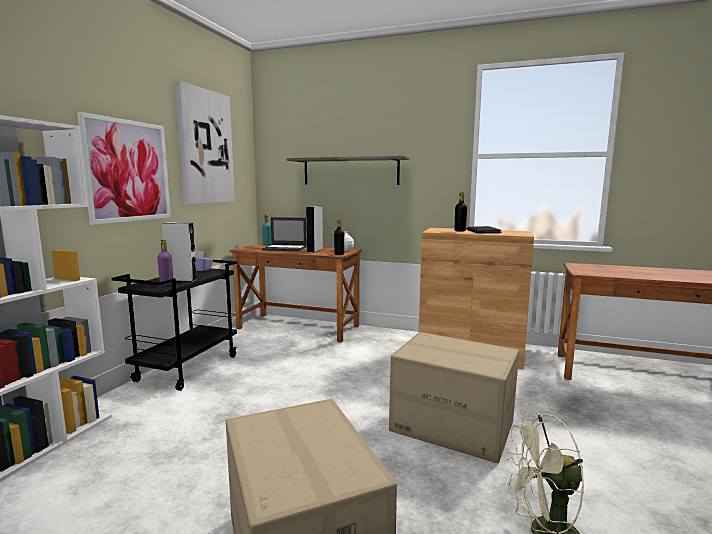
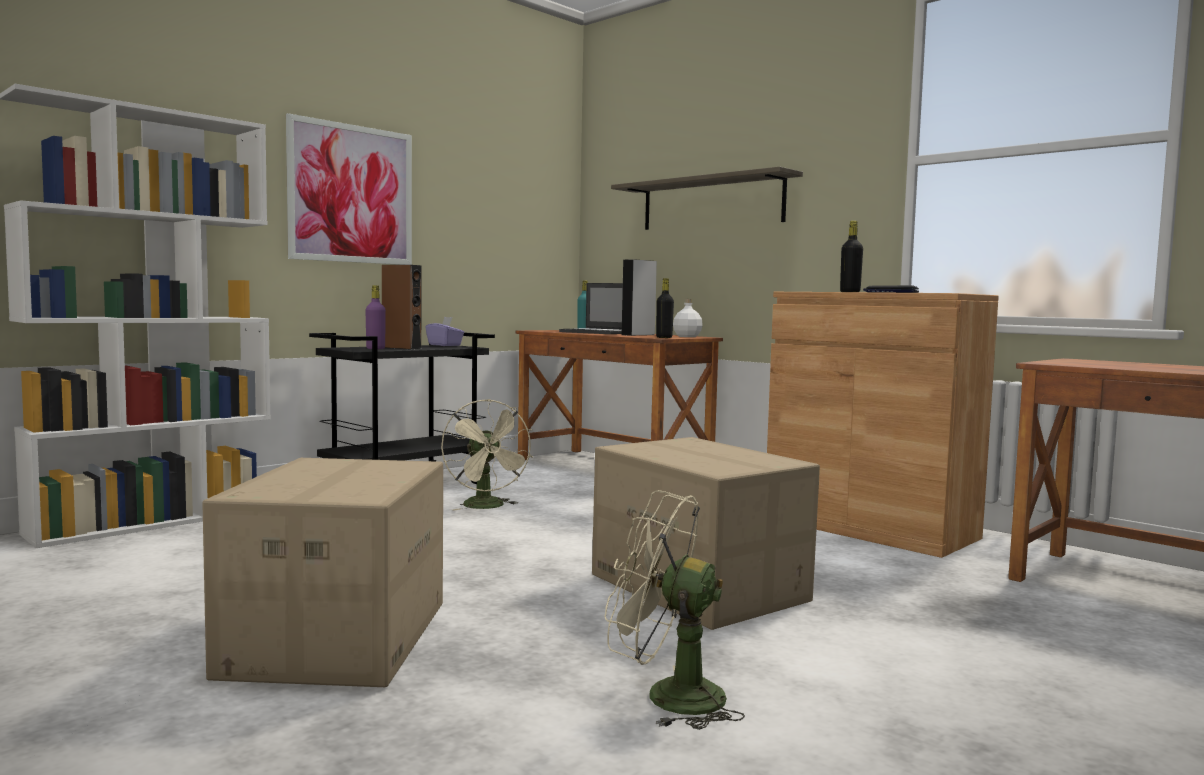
camera: 25 degrees right, 5 degrees down
grey speaker [162,222,197,282] -> brown speaker [382,265,421,350]
picture [175,81,235,204] -> none
none -> beige fan [441,399,533,511]

